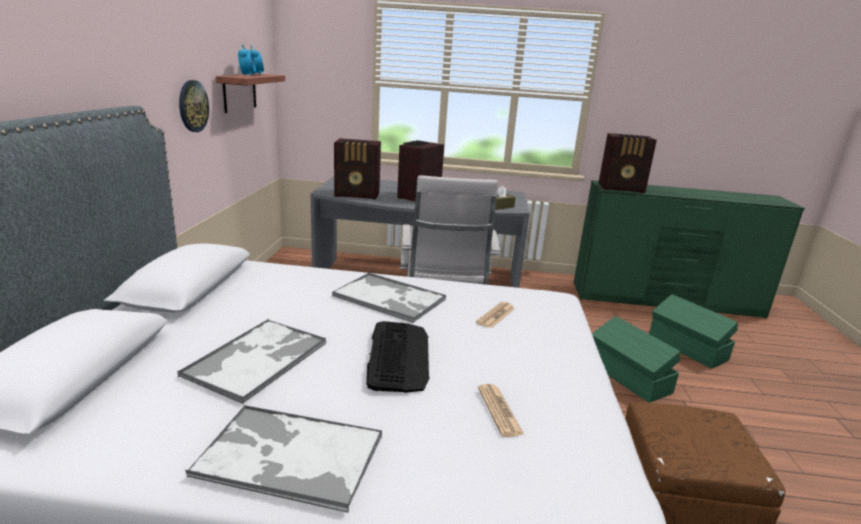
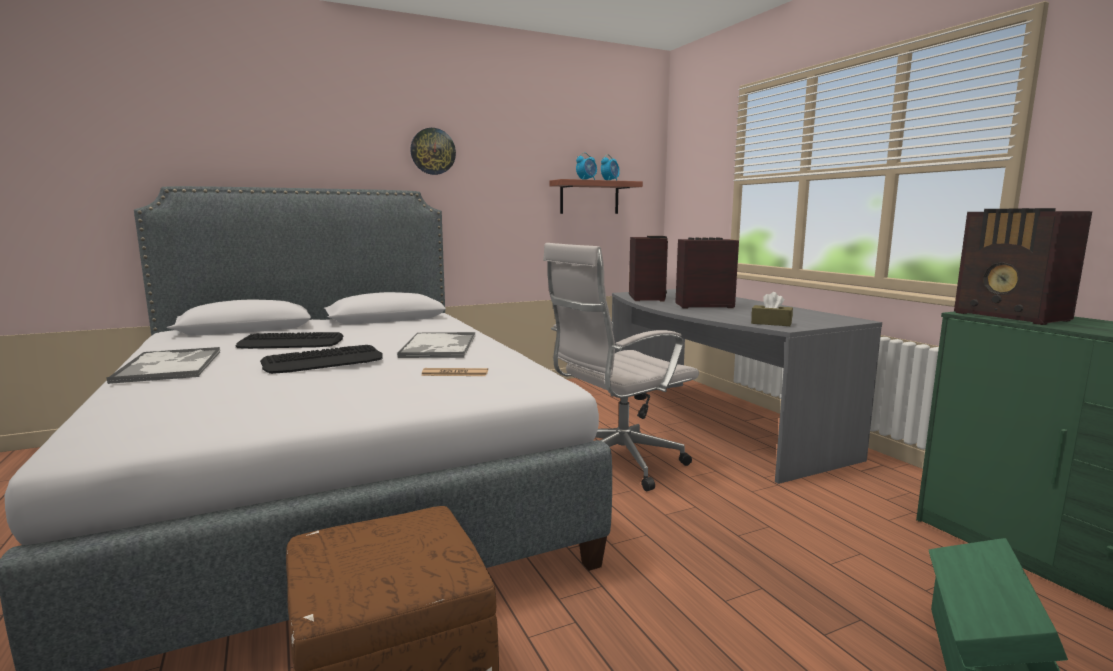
camera: 60 degrees right, 10 degrees down
tray [177,319,327,404] -> keyboard [236,332,344,349]
wall clock [179,80,209,132] -> wall clock moved to [410,128,456,175]
radio [334,138,381,200] -> radio turned 150 degrees counterclockwise [629,236,668,301]
newspaper [478,384,524,437] -> none
green storage box [592,316,681,403] -> none

